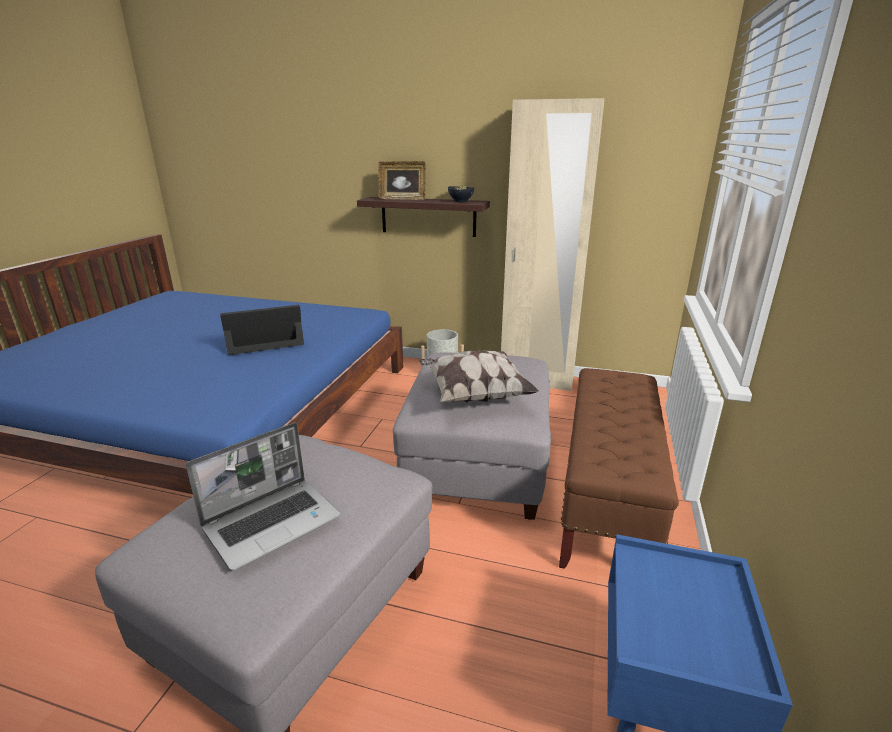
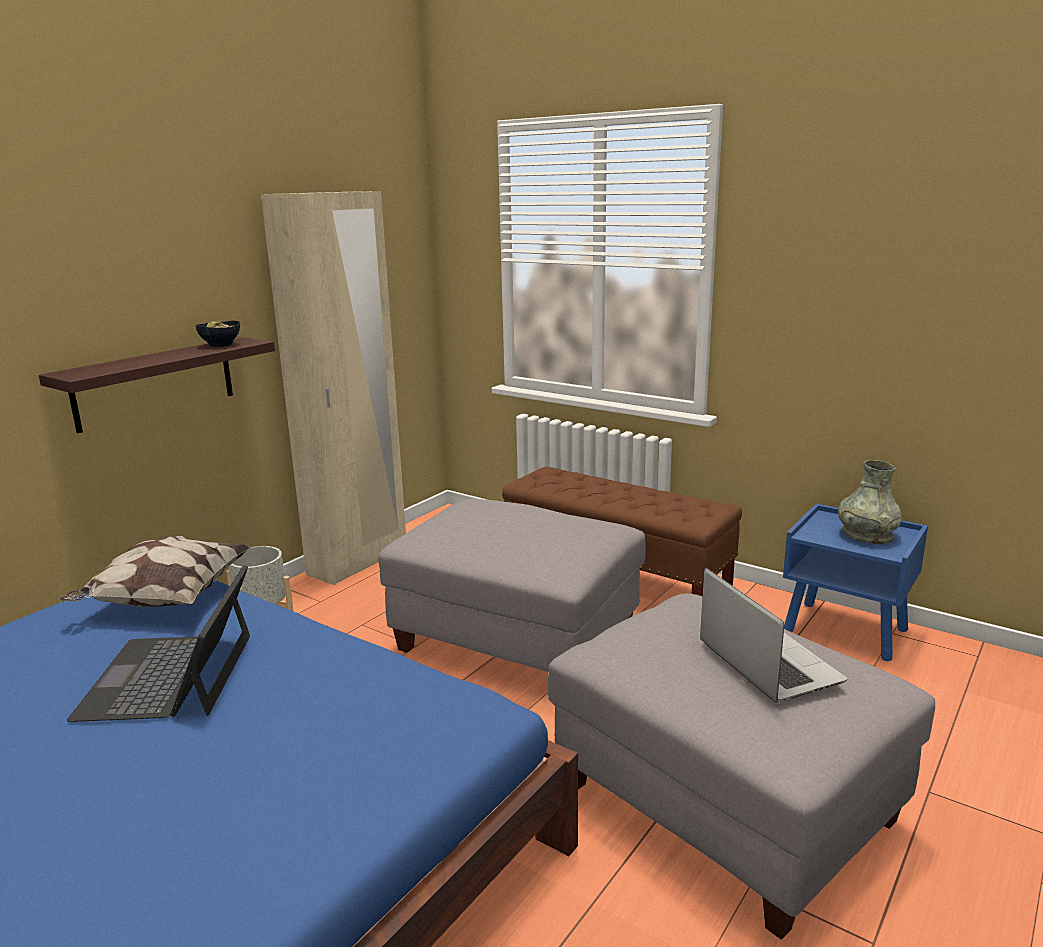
camera: 70 degrees left, 5 degrees down
picture frame [378,161,426,200] -> none
pillow [419,350,539,403] -> pillow moved to [60,536,250,607]
none -> grey vase [838,460,902,544]

